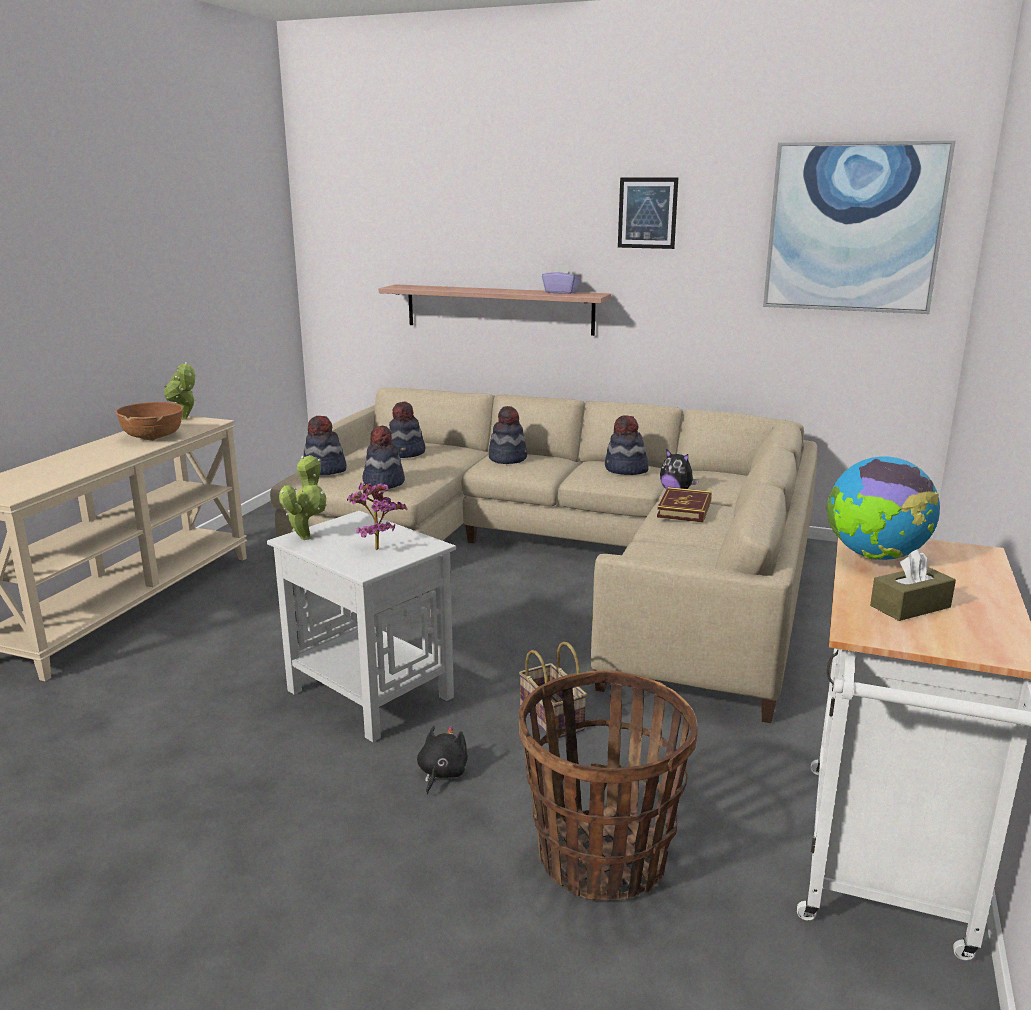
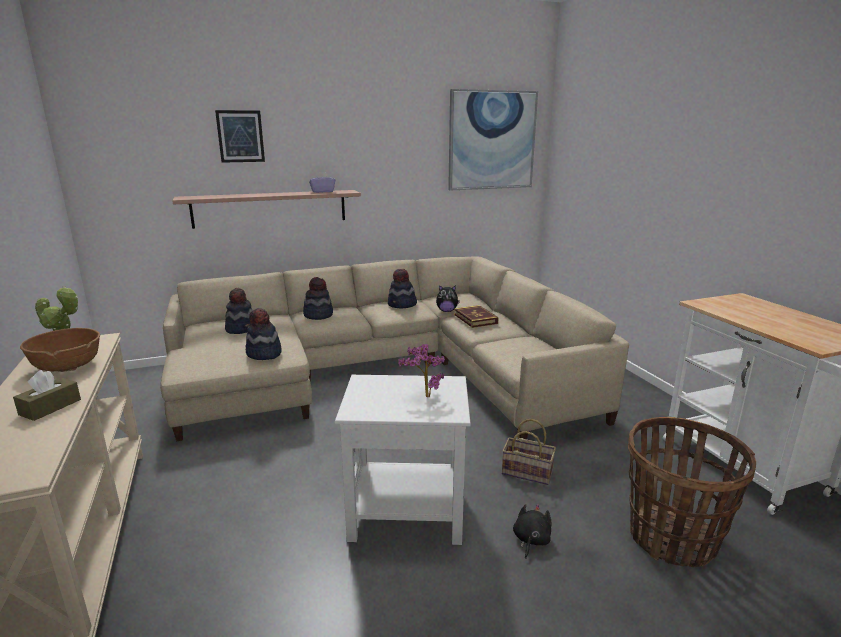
camera: 40 degrees left, 0 degrees up
potted plant [279,455,327,540] -> none
hat [304,416,347,475] -> none
black plush toy [417,725,468,794] -> black plush toy turned 45 degrees clockwise [513,504,552,559]
picture [618,178,678,249] -> picture moved to [215,110,265,163]
globe [827,456,940,560] -> none
brown tissue box [870,549,956,621] -> brown tissue box moved to [13,370,81,421]

